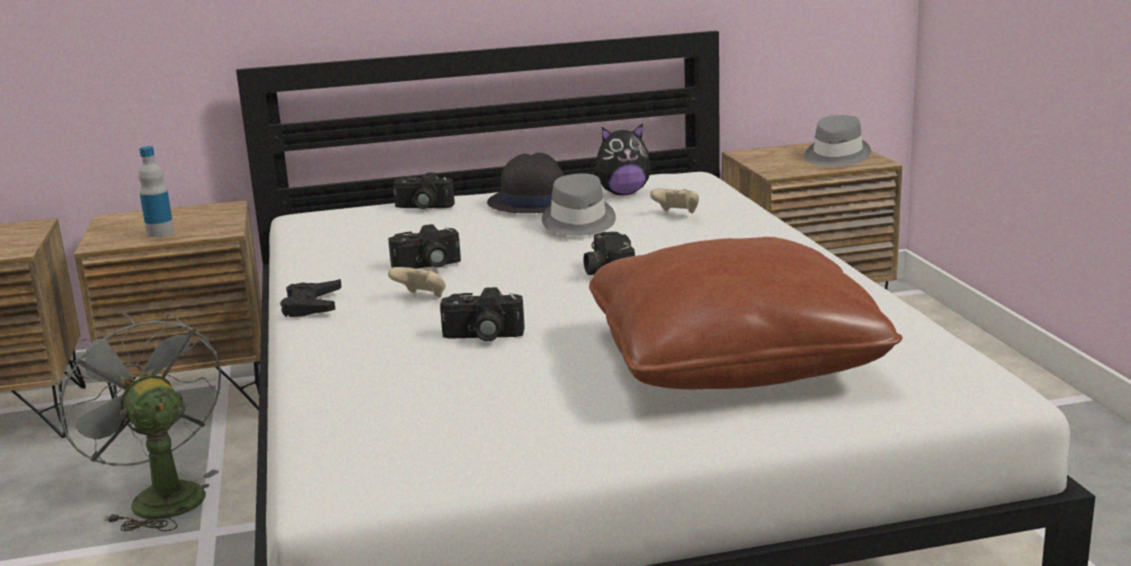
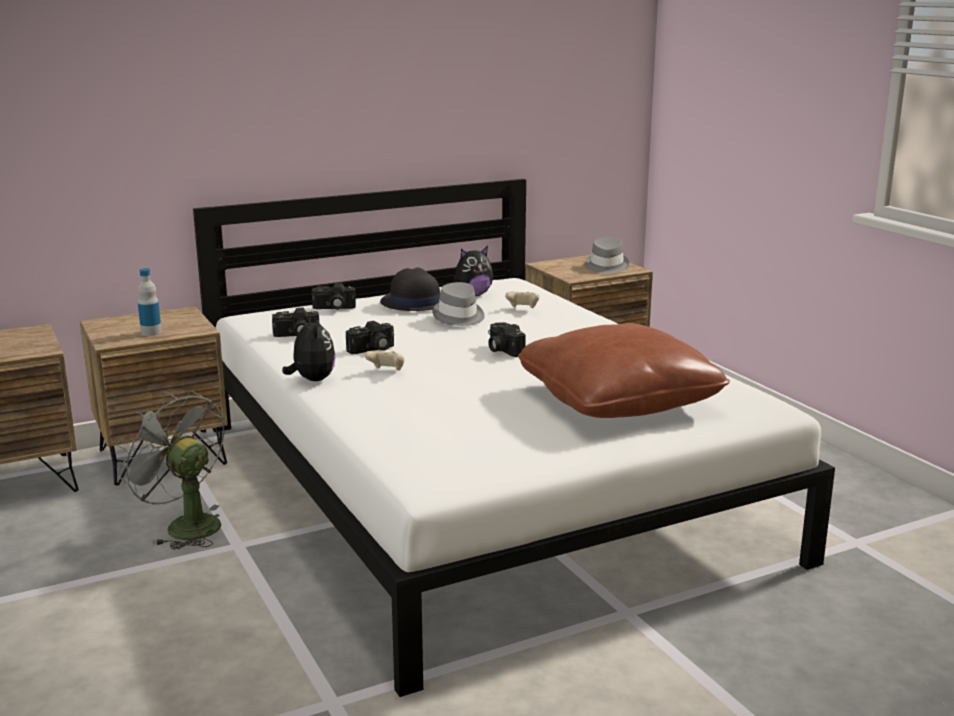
camera: 15 degrees left, 0 degrees up
black game controller [280,279,342,317] -> plush toy [282,313,335,381]
camera [440,287,525,341] -> camera moved to [272,308,319,337]

